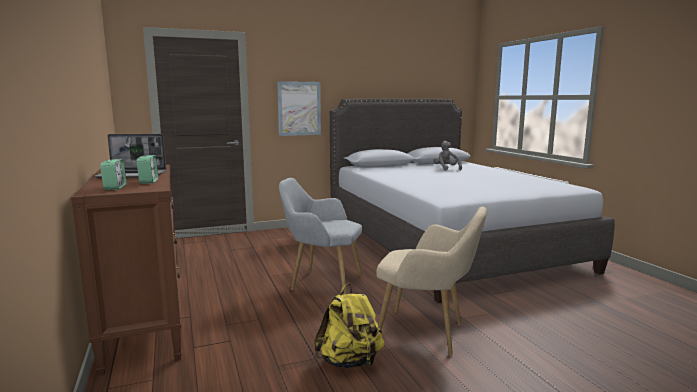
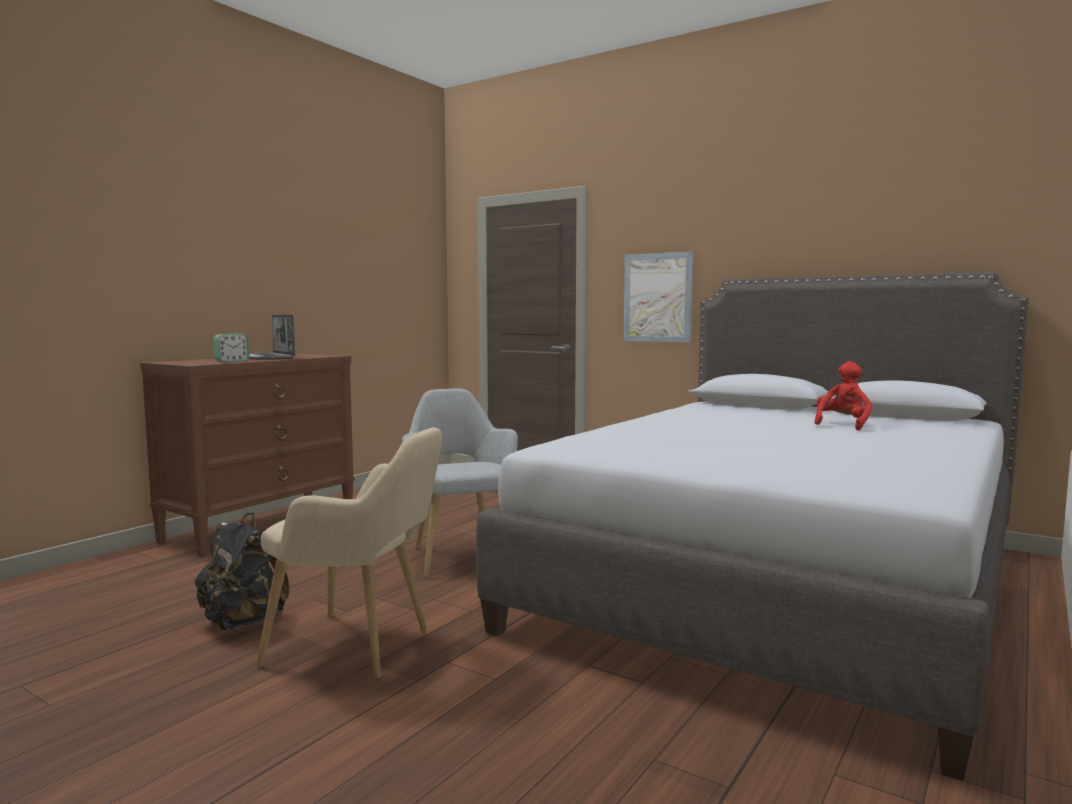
camera: 55 degrees right, 5 degrees down
alarm clock [100,159,127,190] -> none
yellow backpack [314,284,384,368] -> black backpack [195,512,290,630]
beige armchair [376,207,487,356] -> beige armchair turned 60 degrees counterclockwise [256,428,442,679]
grey plush toy [433,141,462,171] -> red plush toy [814,361,872,431]

